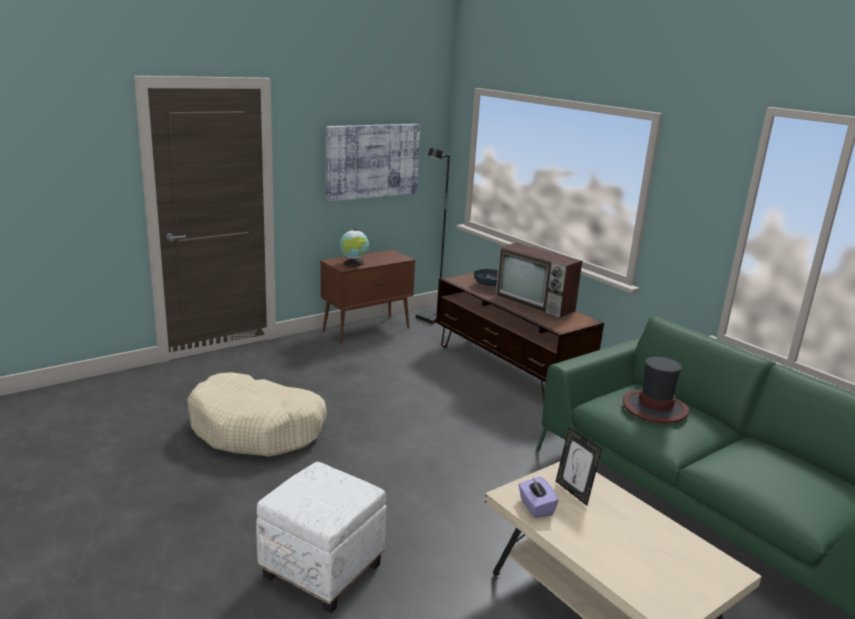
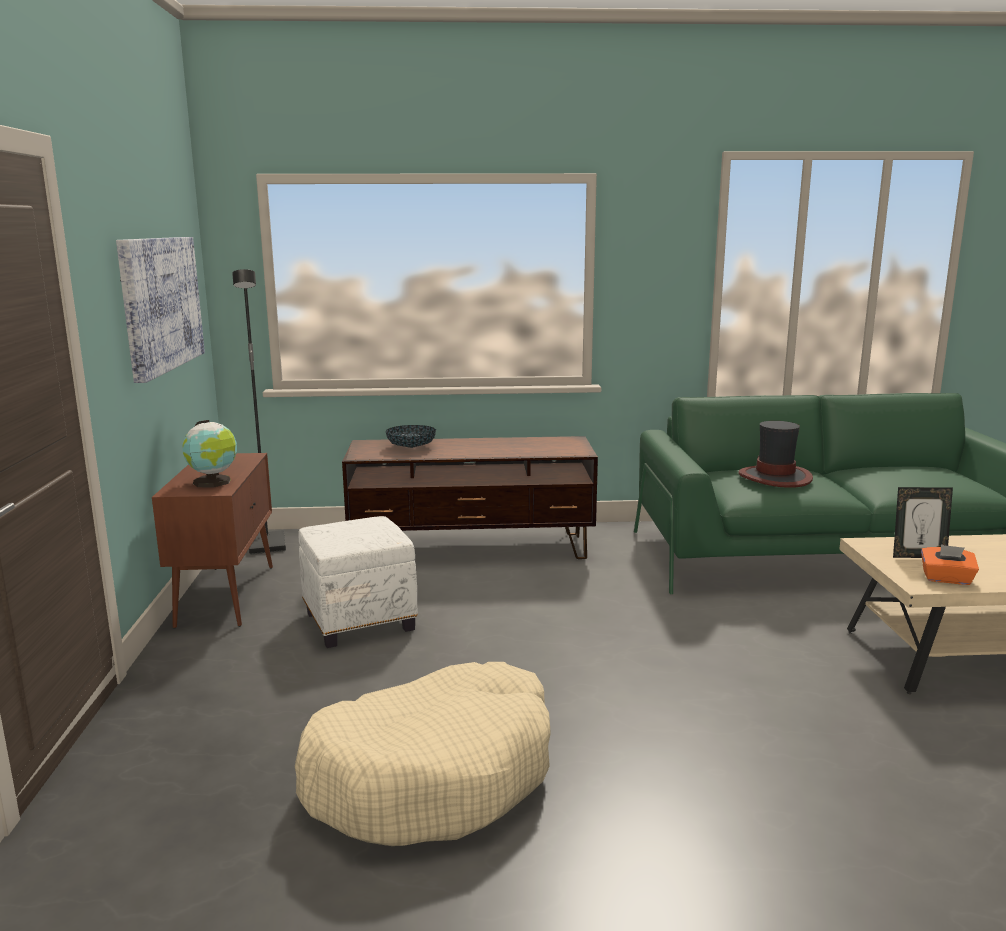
camera: 55 degrees left, 5 degrees down
white ottoman [256,462,386,613] -> white ottoman moved to [299,516,418,648]
television [495,242,582,318] -> none
purple tissue box [518,476,558,518] -> orange tissue box [921,545,979,585]

